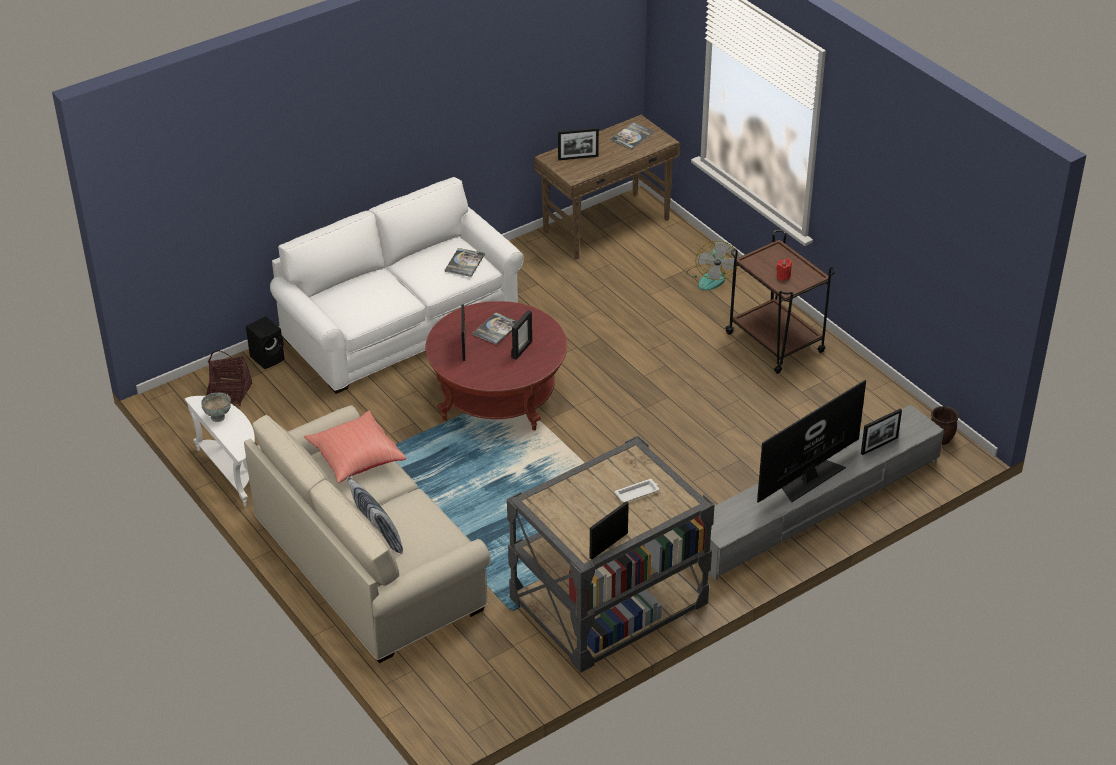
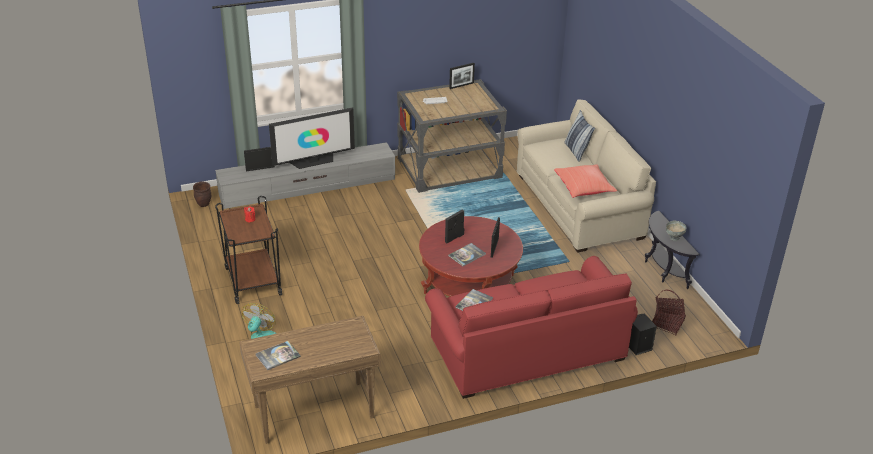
camera: 165 degrees left, 5 degrees down
white side table [184,396,255,506] -> black side table [645,211,700,289]
white sofa [270,177,524,394] -> red sofa [425,256,638,399]
picture frame [558,128,599,160] -> none

